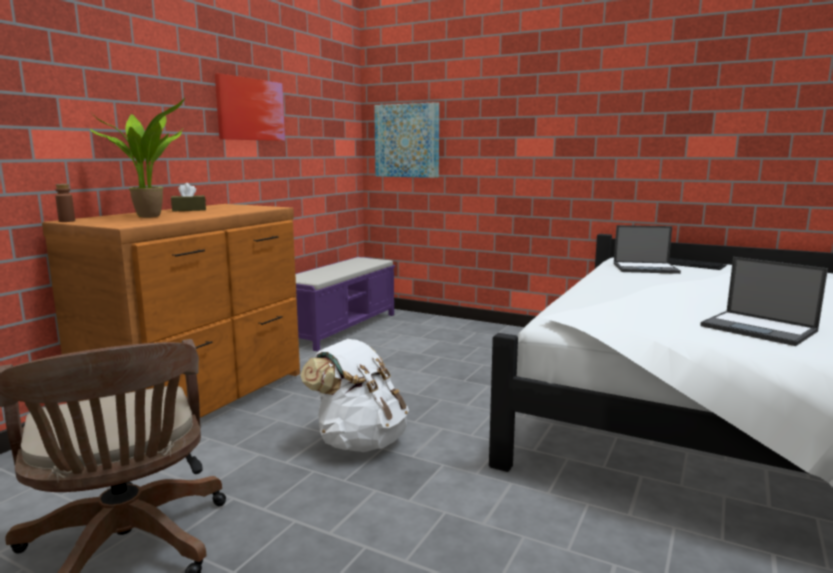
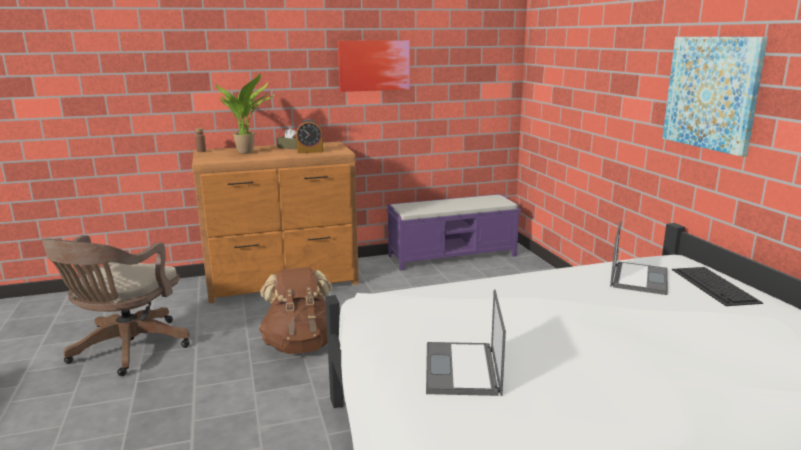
camera: 45 degrees right, 5 degrees up
white backpack [300,339,409,452] -> brown backpack [259,267,332,354]
picture [374,102,439,178] -> picture moved to [662,37,768,157]
laptop [614,225,681,274] -> laptop turned 120 degrees counterclockwise [610,221,668,295]
none -> alarm clock [296,119,323,153]

